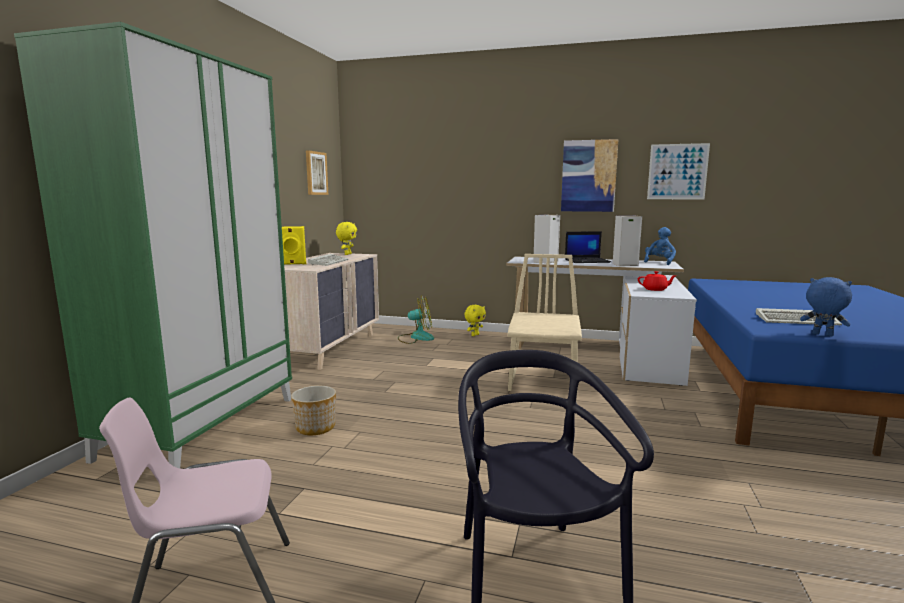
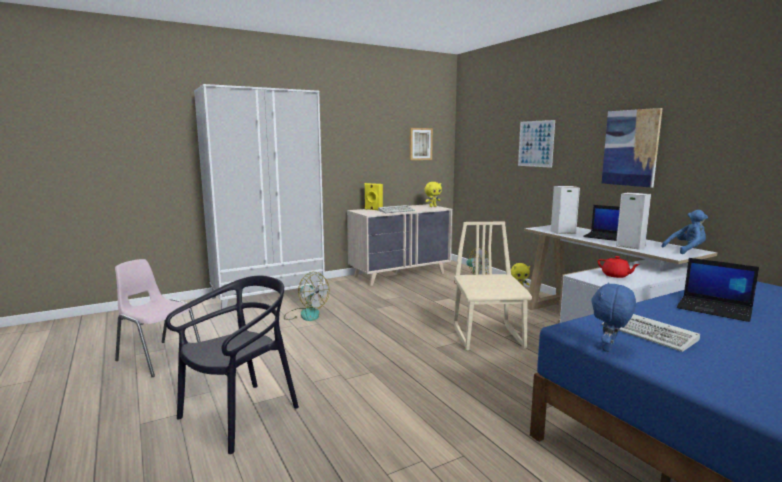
camera: 45 degrees right, 0 degrees up
green wardrobe [14,22,292,468] -> white wardrobe [194,84,325,315]
planter [291,386,336,435] -> fan [284,272,329,321]
beige chair [508,254,582,391] -> beige chair turned 60 degrees counterclockwise [453,222,532,350]
picture [647,143,710,199] -> picture moved to [518,120,555,168]
blue plush toy [800,277,852,336] -> blue plush toy turned 135 degrees counterclockwise [591,282,636,352]
none -> laptop [677,258,759,322]

